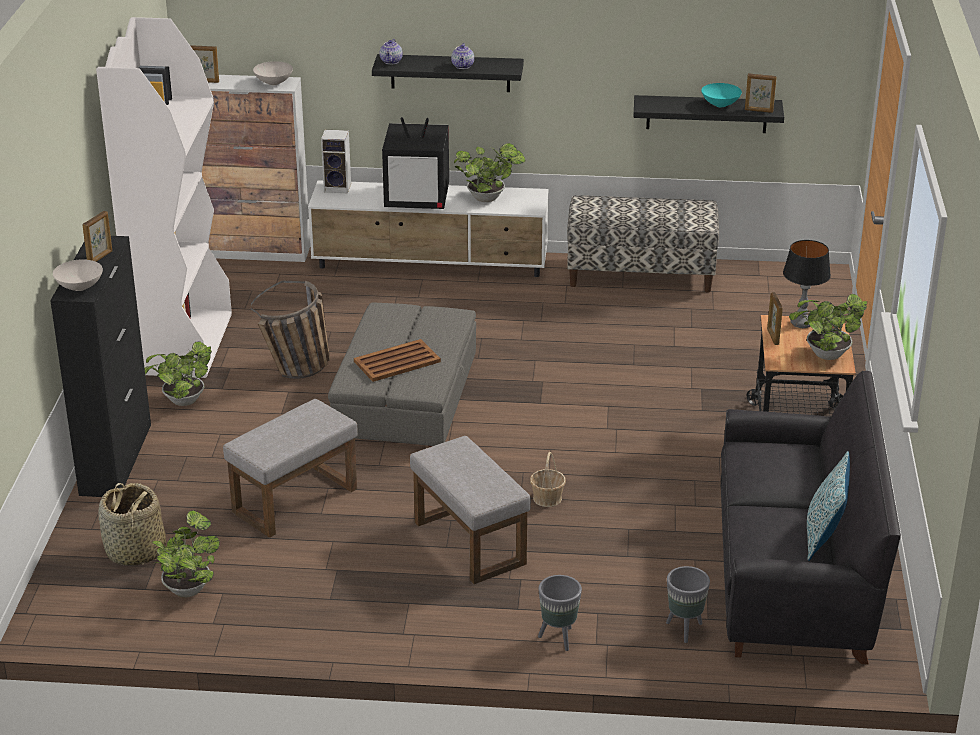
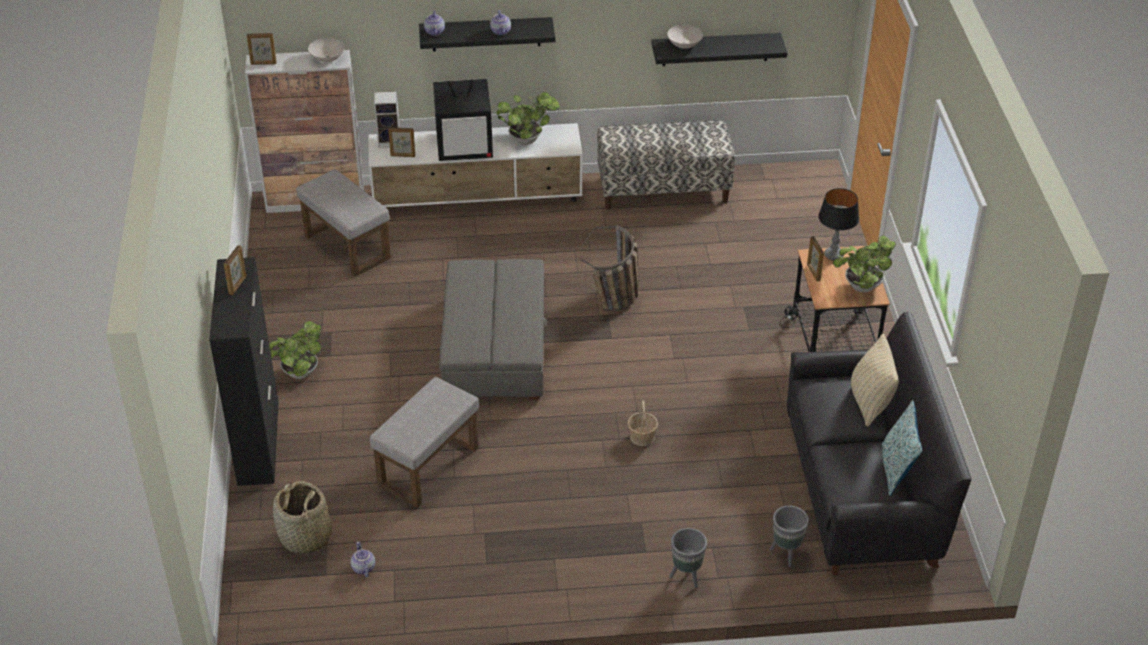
camera: 10 degrees left, 10 degrees up
white bowl [53,259,103,291] -> white bowl moved to [667,25,703,49]
white bookcase [96,17,232,378] -> none
potted plant [152,510,220,598] -> teapot [351,541,375,578]
basket [251,280,330,379] -> basket moved to [580,225,639,311]
brown tray [354,339,441,382] -> none
grey ottoman [410,436,531,584] -> grey ottoman moved to [296,169,391,277]
turquoise bowl [701,83,742,107] -> none
picture frame [745,73,777,113] -> picture frame moved to [388,127,415,157]
none -> beige pillow [851,334,898,427]

